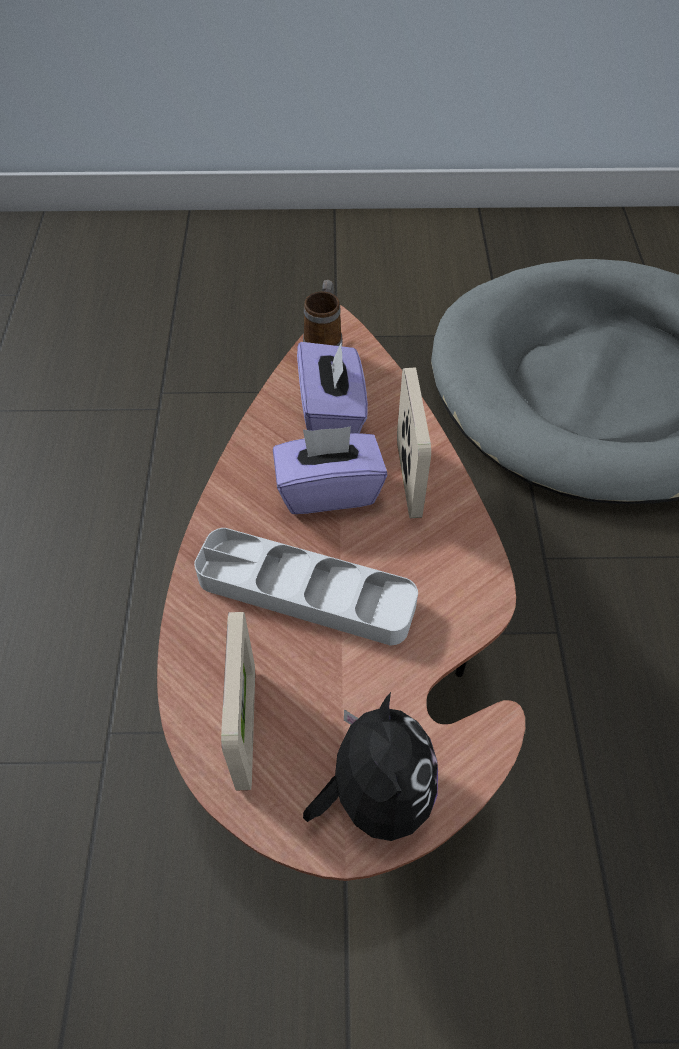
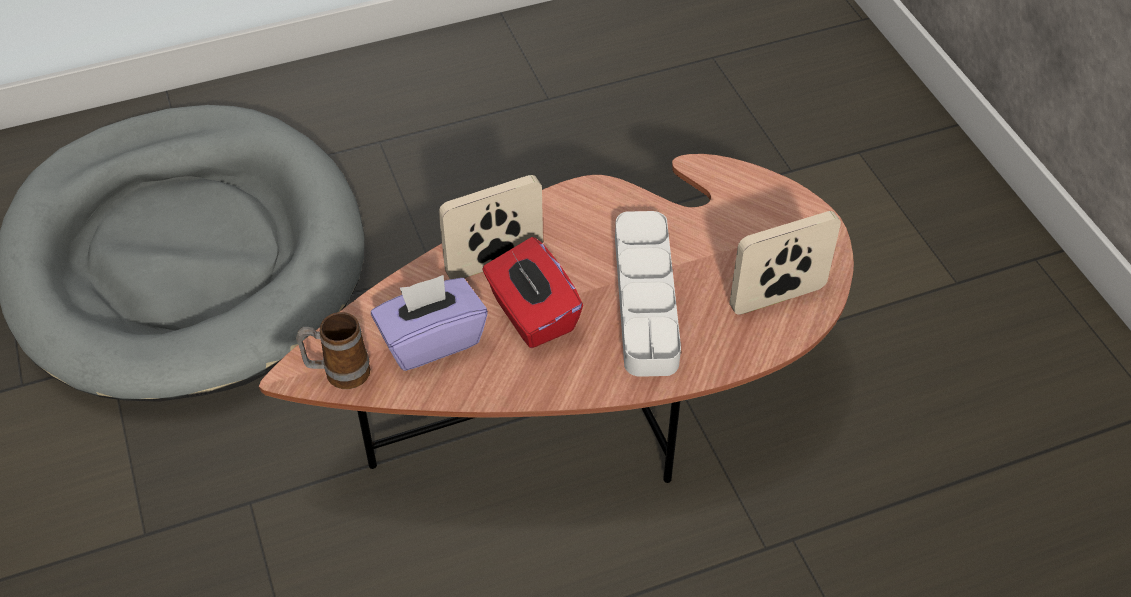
camera: 110 degrees left, 5 degrees down
purple tissue box [273,427,387,514] -> red tissue box [482,237,583,348]
plush toy [303,692,438,841] -> none

